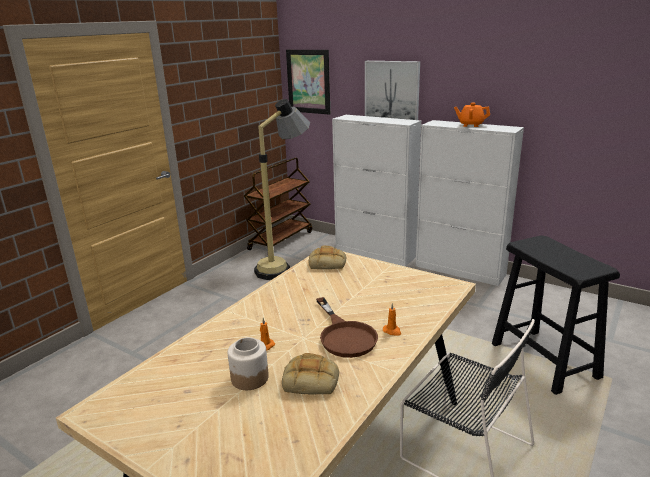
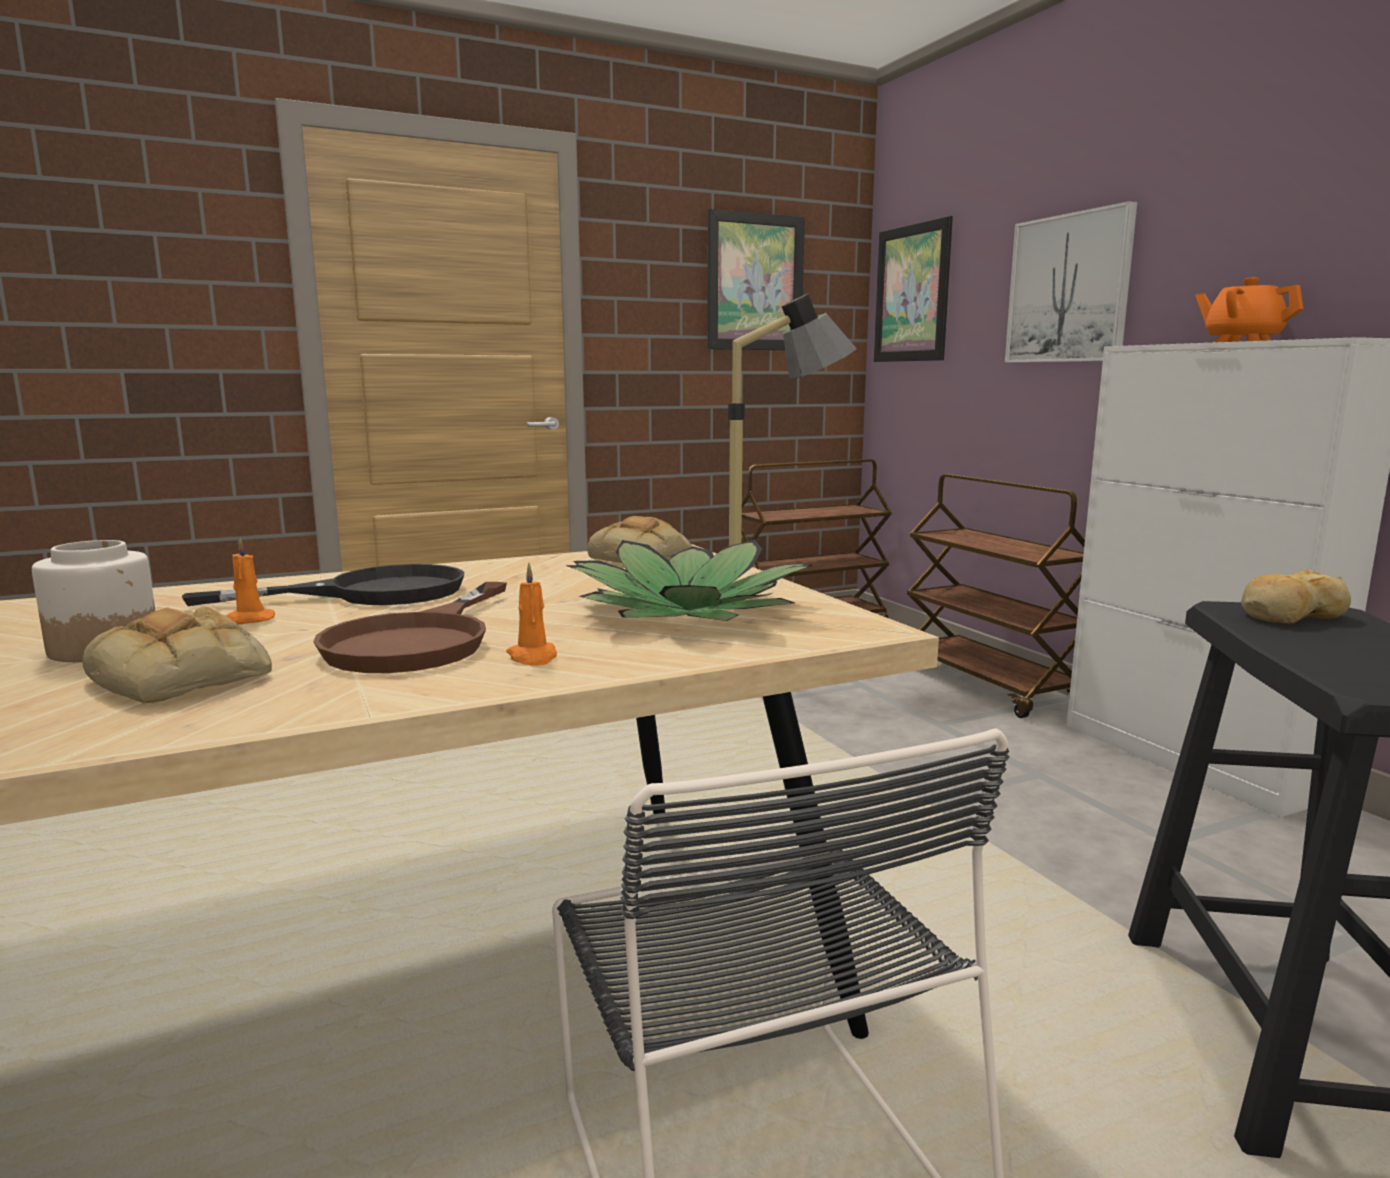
camera: 30 degrees right, 10 degrees down
white cabinet [332,115,421,266] -> brown cart [906,474,1085,718]
none -> black frying pan [182,564,464,606]
none -> potted plant [565,540,812,621]
none -> picture [707,209,805,350]
none -> bread [1241,569,1351,623]

